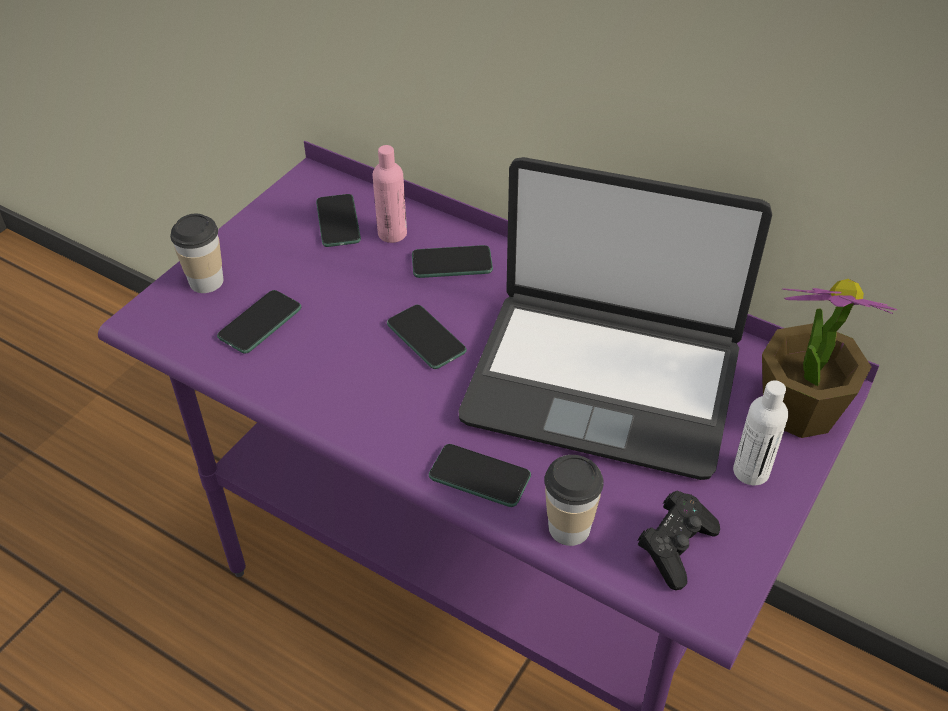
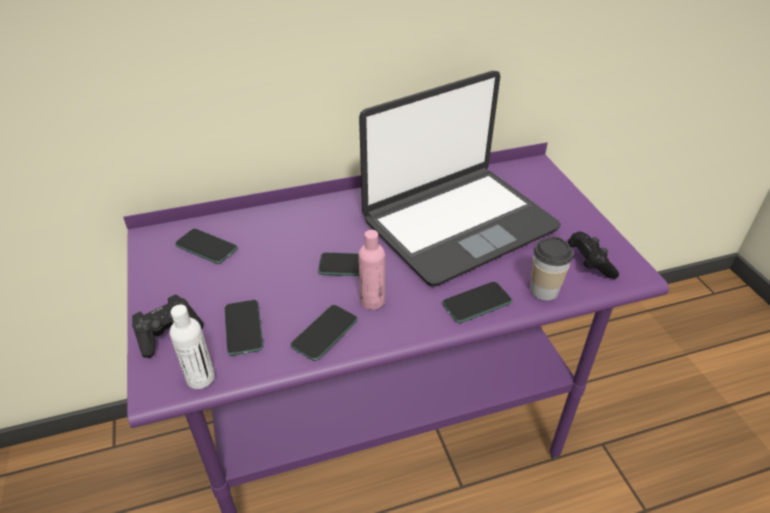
camera: 50 degrees left, 5 degrees down
cup [170,214,224,293] -> black game controller [132,295,204,358]
pink bottle [373,145,407,243] -> pink bottle moved to [358,230,385,310]
phone [412,245,493,278] -> phone moved to [290,305,358,361]
white bottle [733,380,788,485] -> white bottle moved to [170,305,215,389]
potted plant [762,279,897,438] -> none

